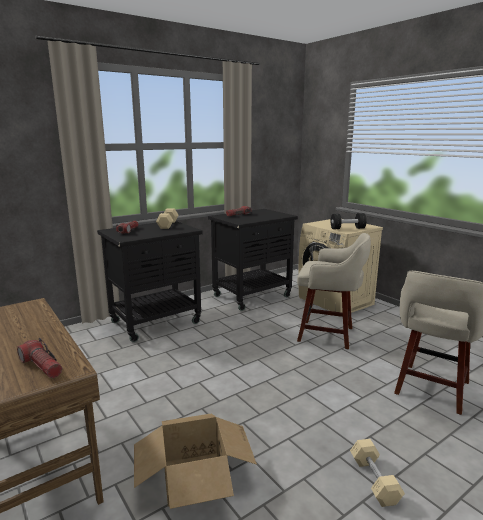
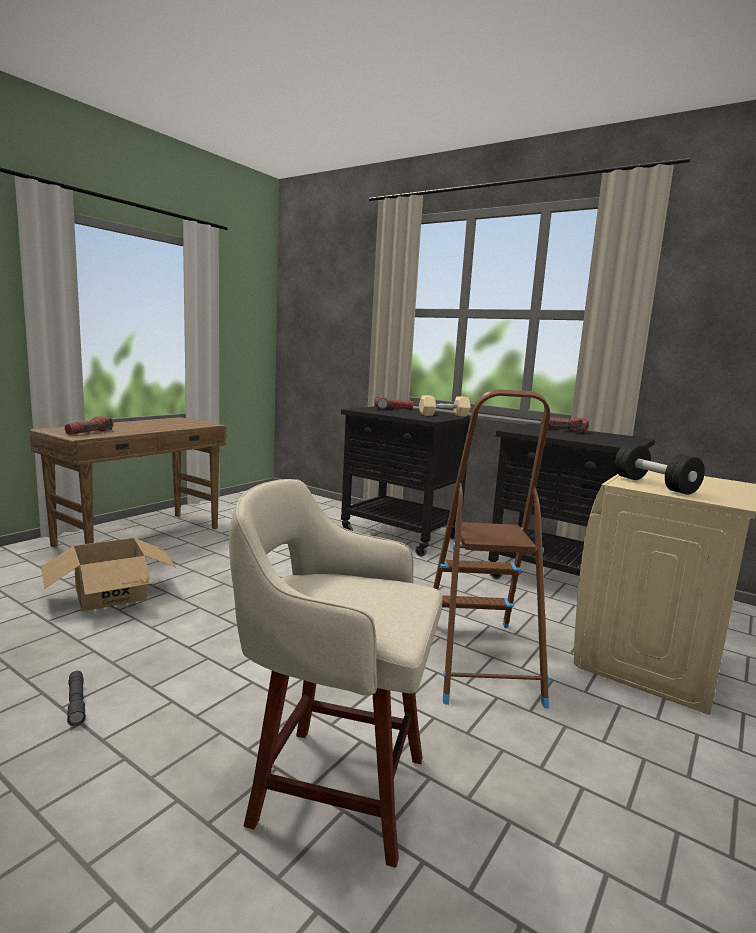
camera: 70 degrees right, 5 degrees down
beige stool [297,233,371,349] -> brown step ladder [433,389,550,708]
beige dumbbell [350,439,405,507] -> grey flashlight [67,671,86,726]

